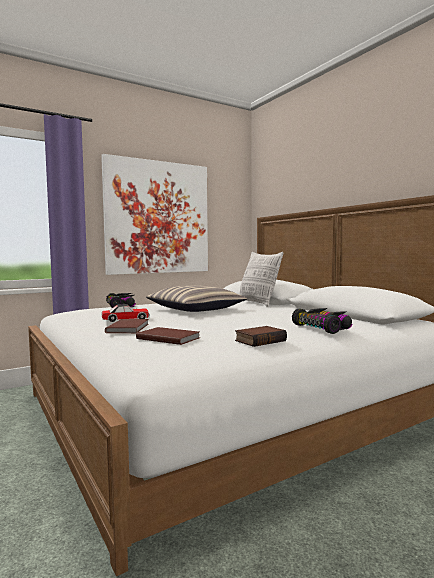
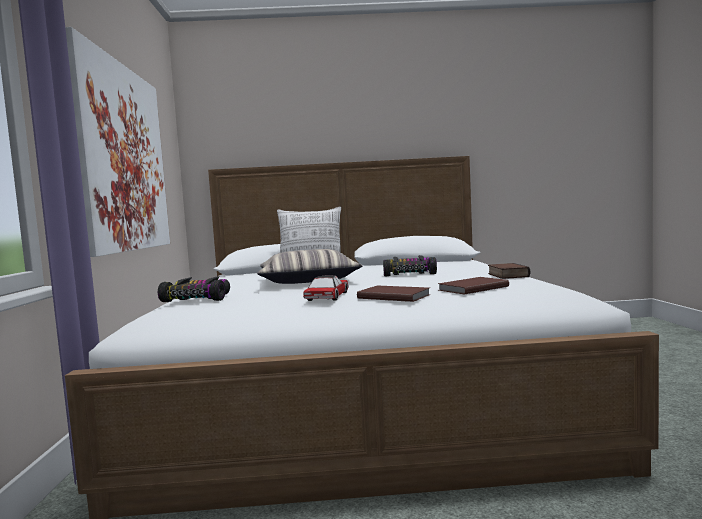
camera: 60 degrees left, 0 degrees up
toy car [292,308,352,334] -> toy car moved to [383,255,437,277]

